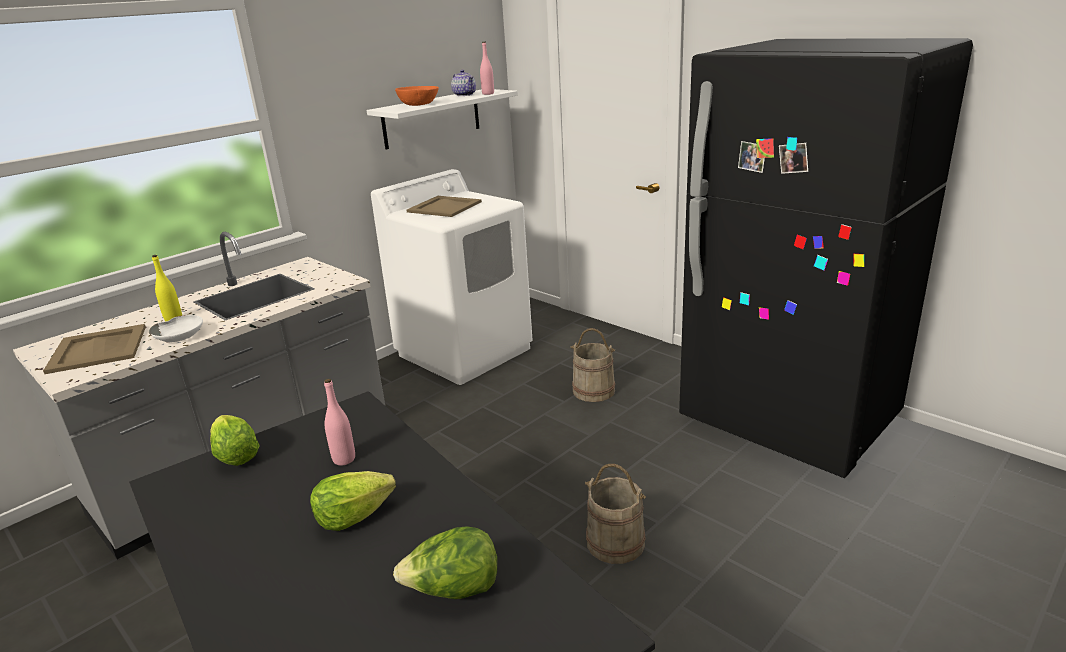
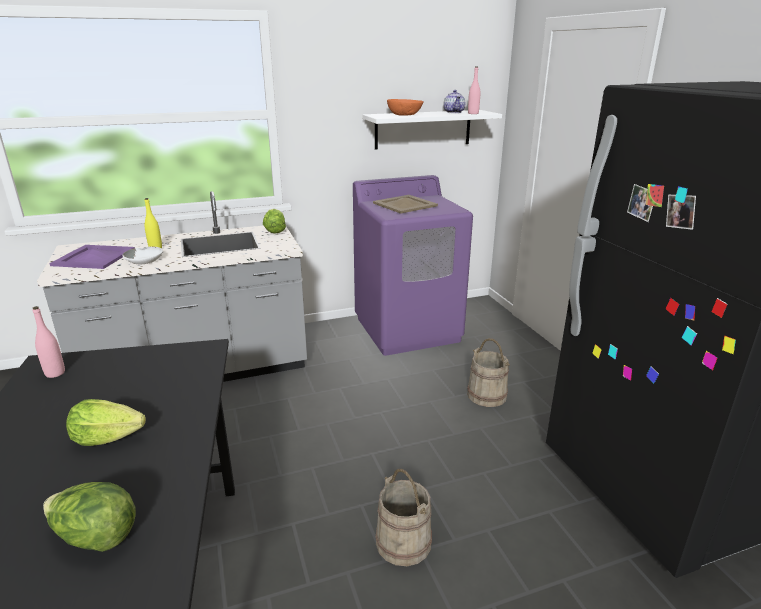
camera: 25 degrees right, 0 degrees up
beige tray [43,324,146,374] -> purple tray [49,245,135,269]
lettuce [210,415,260,466] -> lettuce moved to [263,209,286,234]
pink bottle [324,379,355,465] -> pink bottle moved to [33,306,65,378]
white washing machine [371,169,532,385] -> purple washing machine [353,175,473,356]

